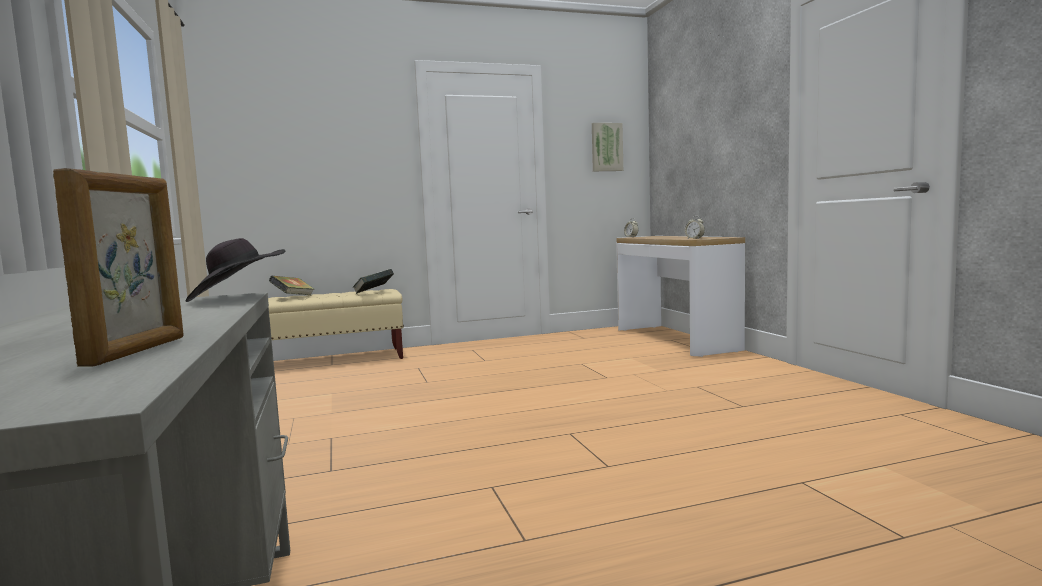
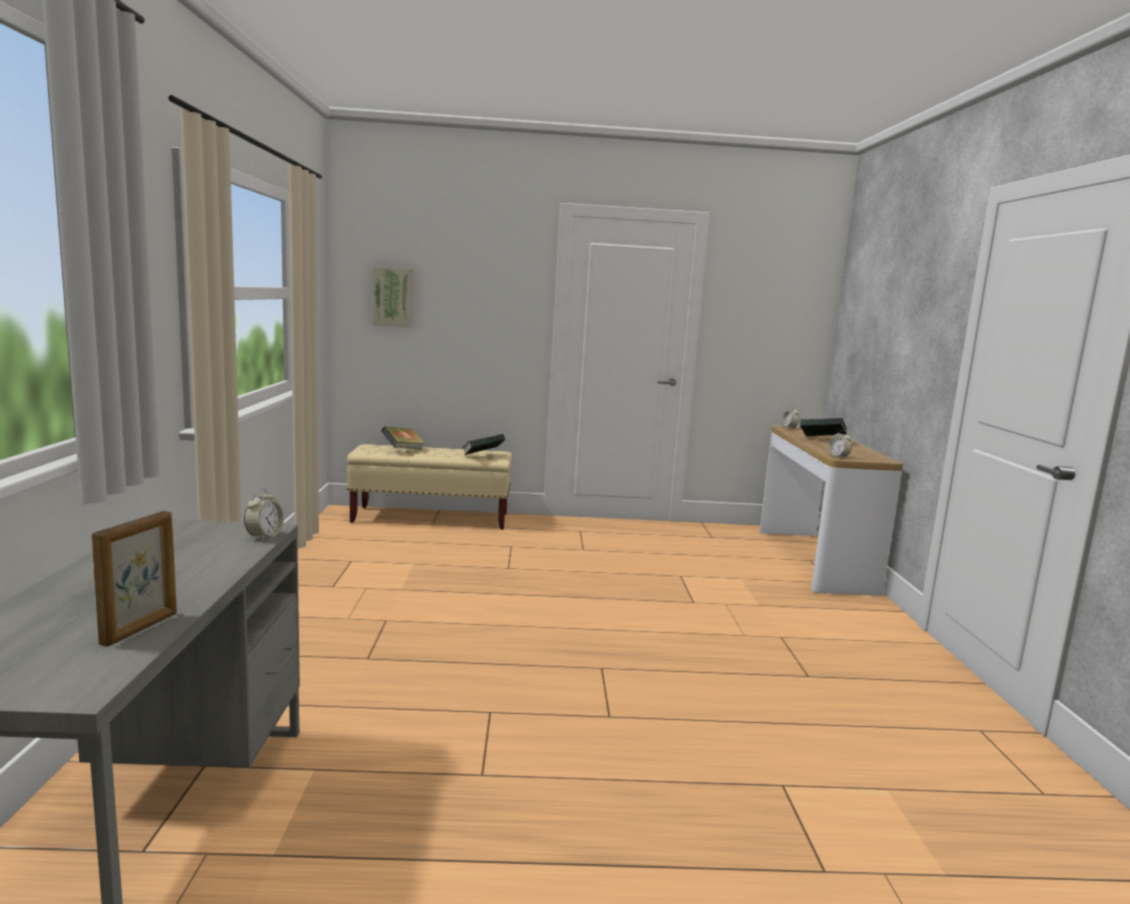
camera: 15 degrees right, 5 degrees up
black hat [186,238,286,302] -> alarm clock [244,489,284,540]
picture [592,123,623,171] -> picture moved to [372,266,413,328]
none -> book [800,418,847,436]

